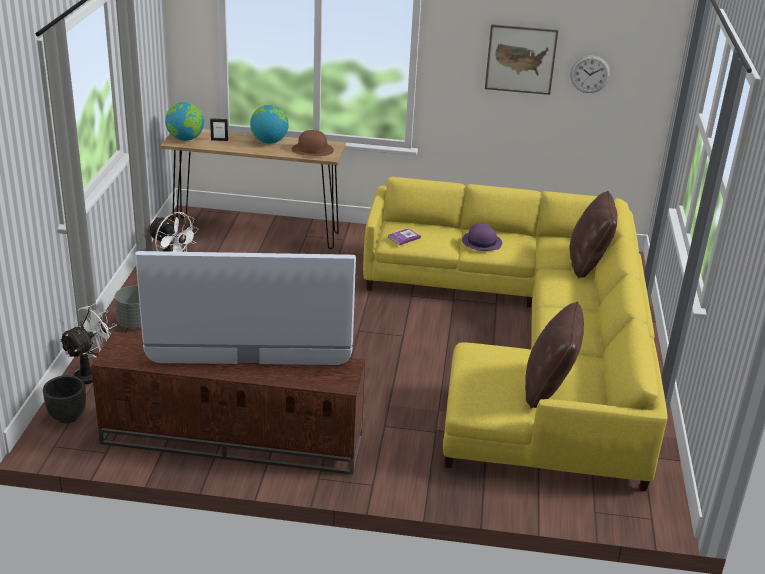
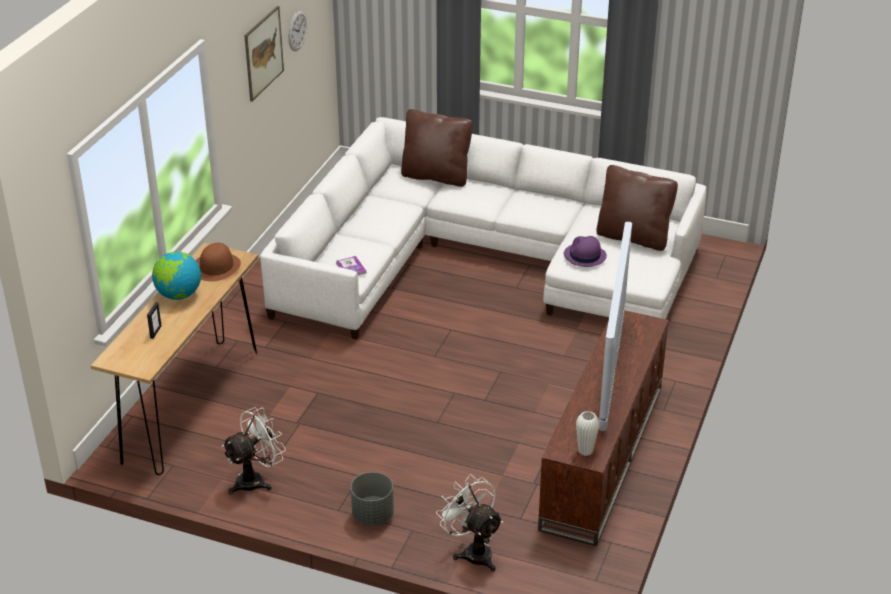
camera: 75 degrees left, 5 degrees up
black planter [43,375,86,423] -> none
globe [165,102,204,141] -> none
yellow sofa [363,177,667,491] -> white sofa [260,117,706,340]
purple hat [462,223,502,251] -> purple hat moved to [564,236,607,267]
none -> white vase [576,411,600,456]

